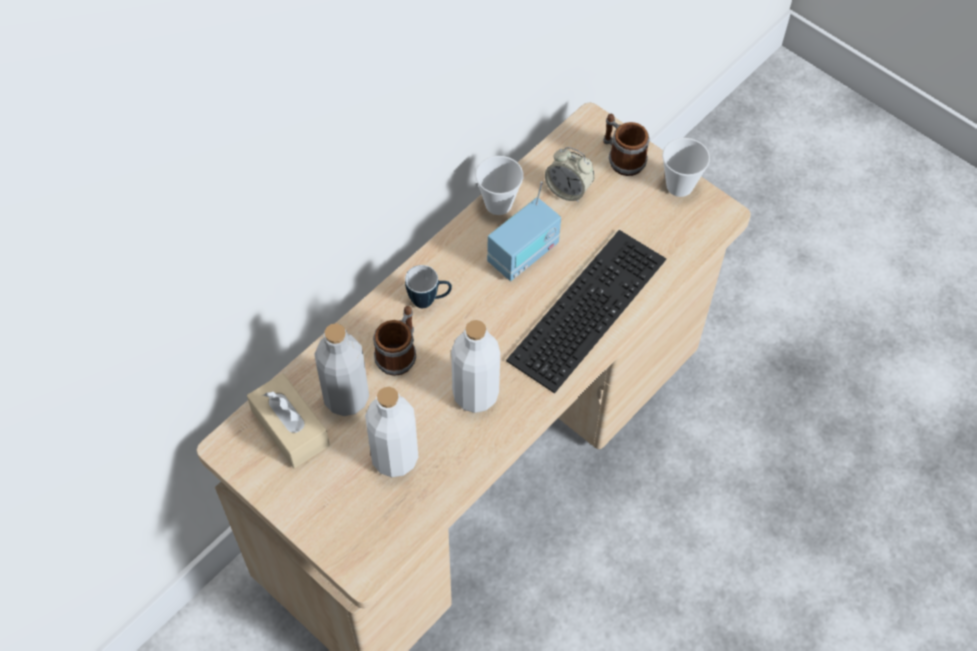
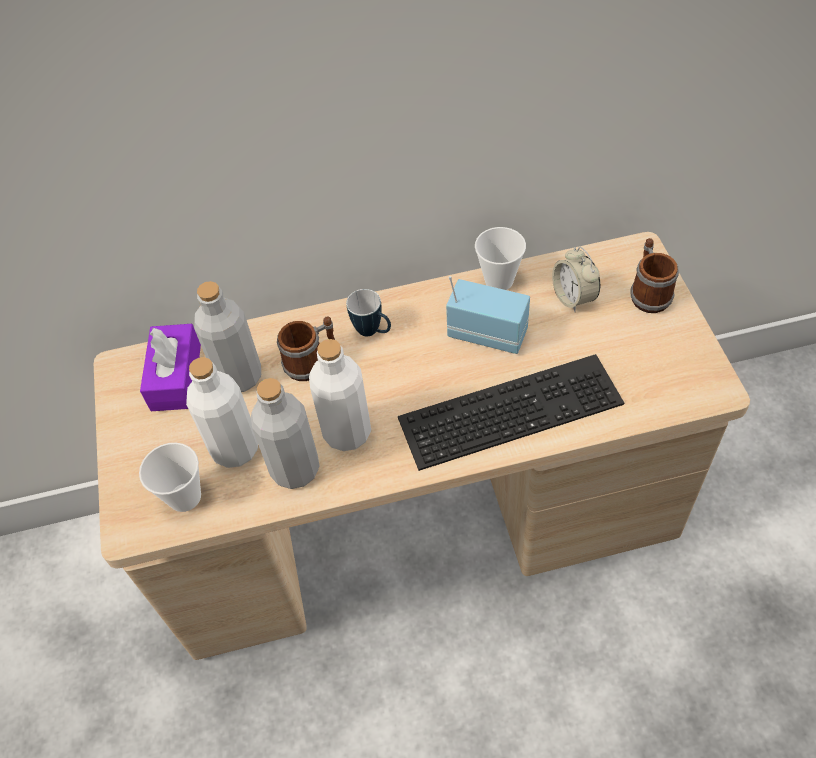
camera: 40 degrees right, 5 degrees down
beige tissue box [247,373,330,468] -> purple tissue box [140,324,201,411]
radio [487,181,561,281] -> radio turned 150 degrees counterclockwise [446,276,530,354]
cup [662,138,710,197] -> cup moved to [139,442,201,512]
none -> grey bottle [251,378,320,489]

